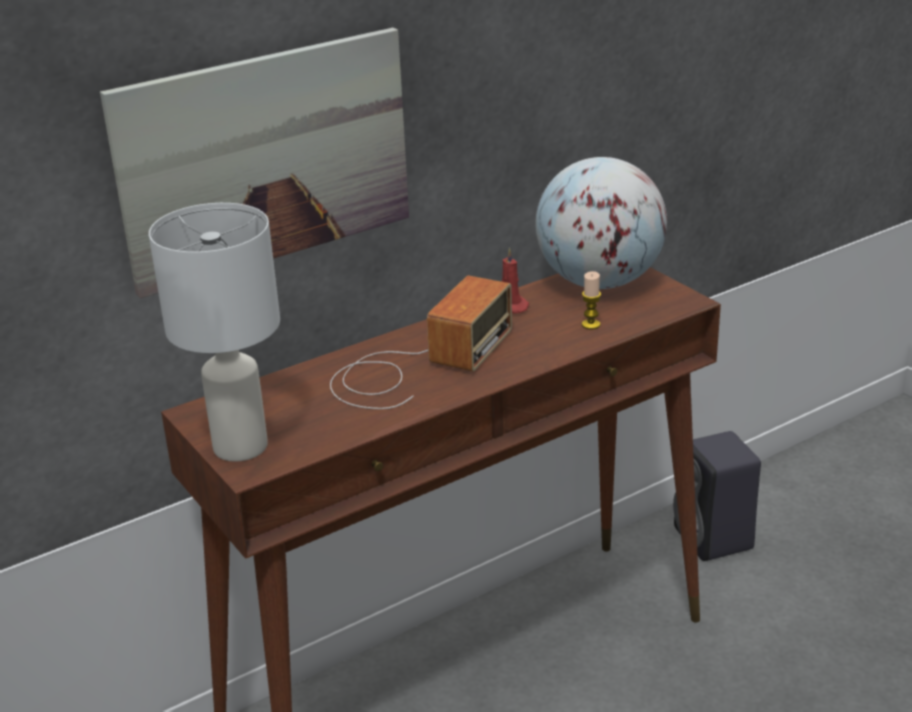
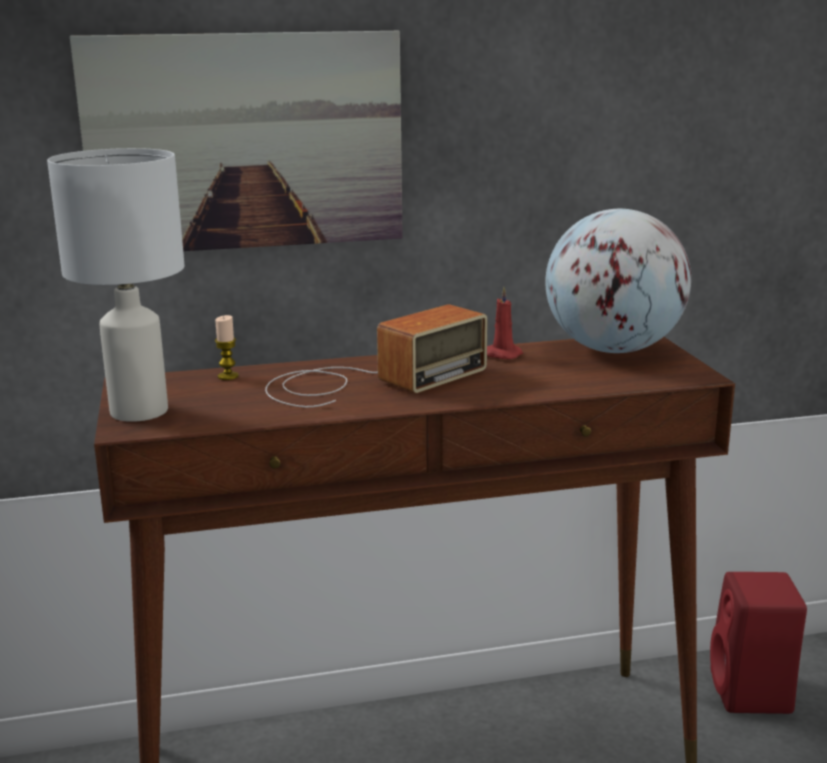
camera: 20 degrees right, 10 degrees down
candle [582,271,601,329] -> candle moved to [215,315,239,380]
black speaker [673,431,761,561] -> red speaker [710,572,807,714]

